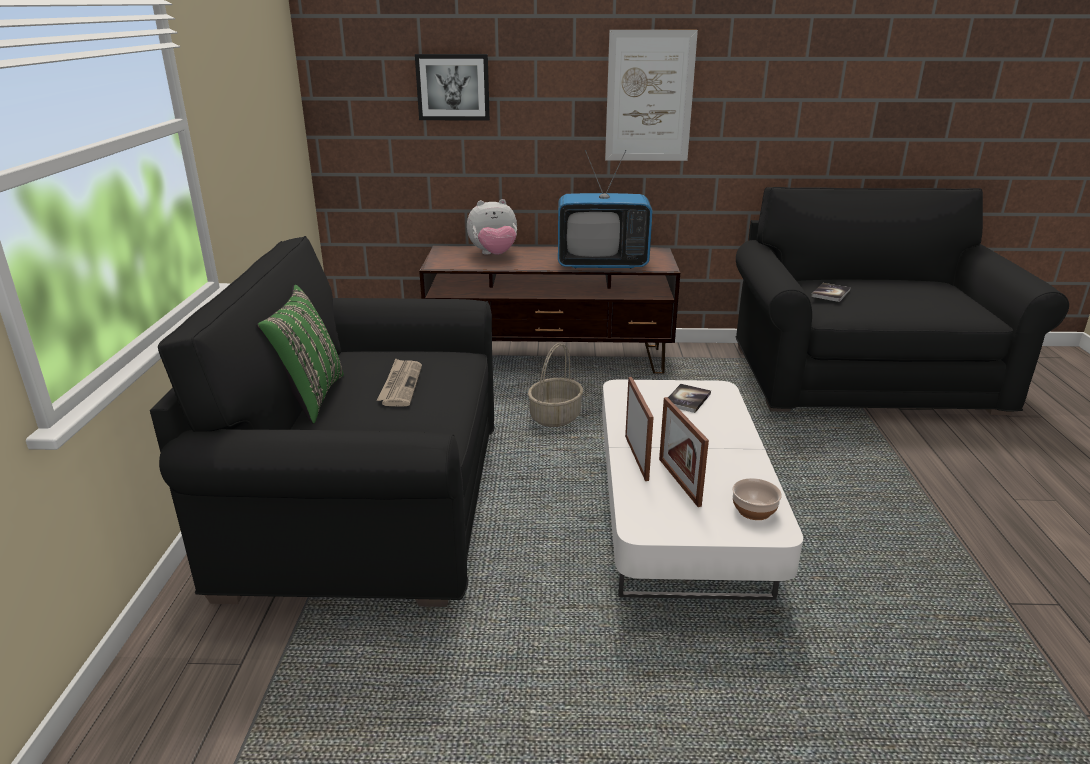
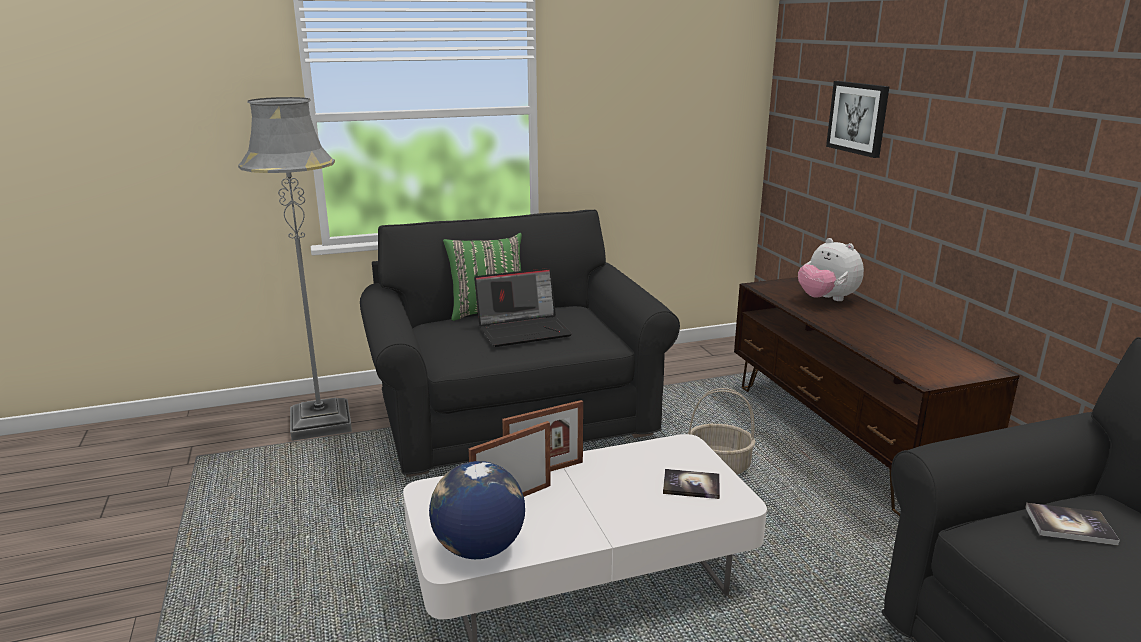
camera: 70 degrees right, 5 degrees down
newspaper [377,358,422,406] -> laptop [474,268,572,347]
television [558,150,653,269] -> none
picture [605,30,698,161] -> none
bowl [732,478,782,520] -> globe [429,461,525,559]
none -> grey floor lamp [238,97,352,441]

